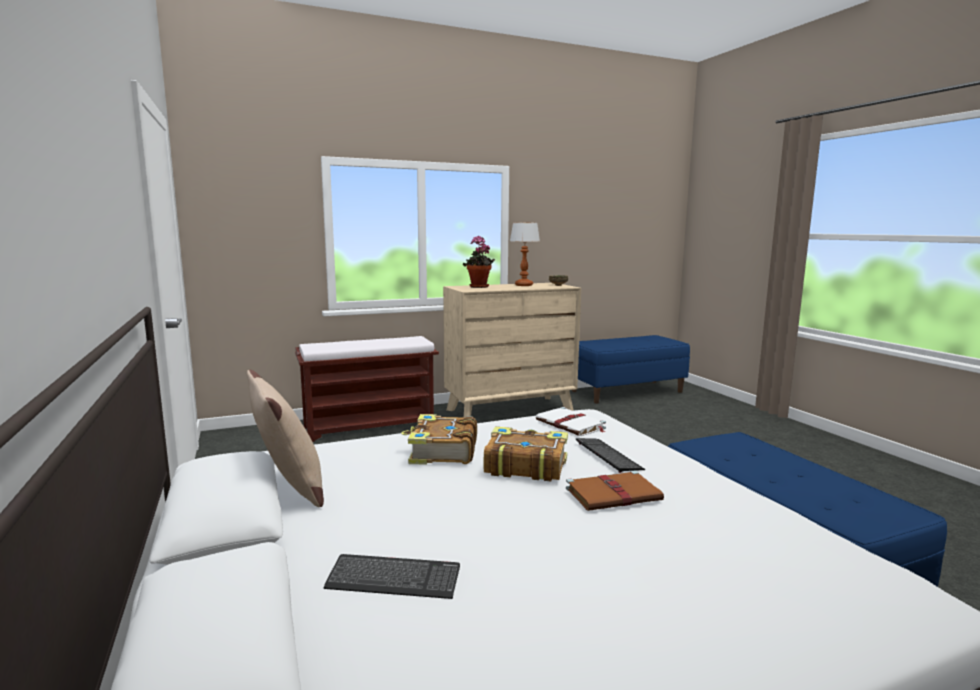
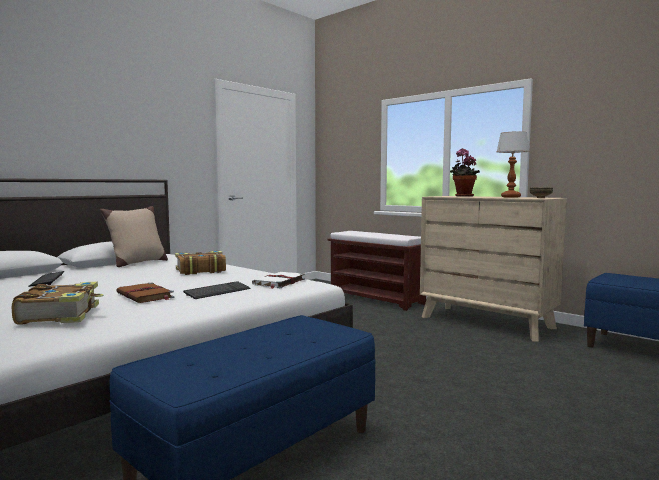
camera: 65 degrees right, 5 degrees down
book [484,427,568,482] -> book moved to [12,282,103,325]

